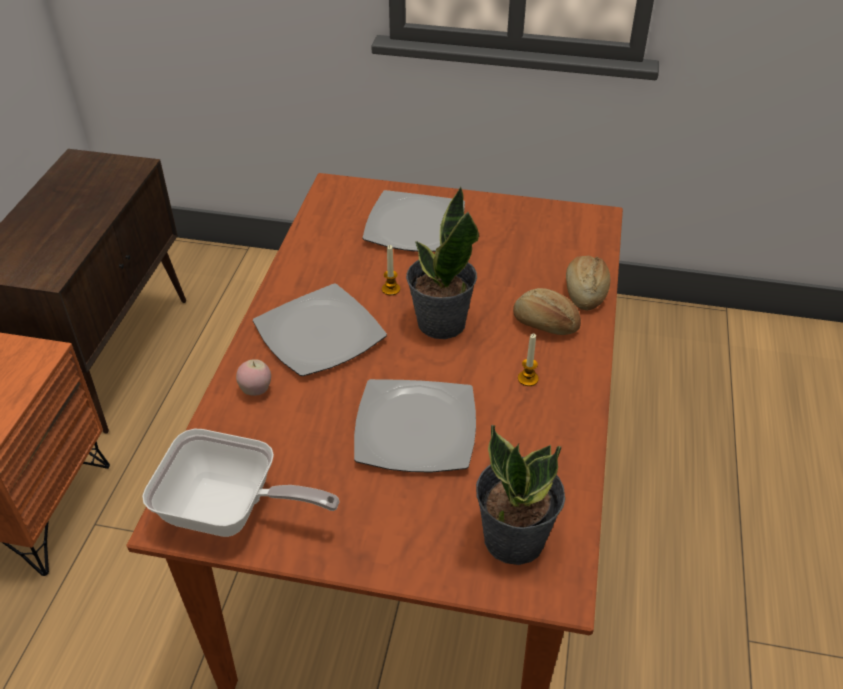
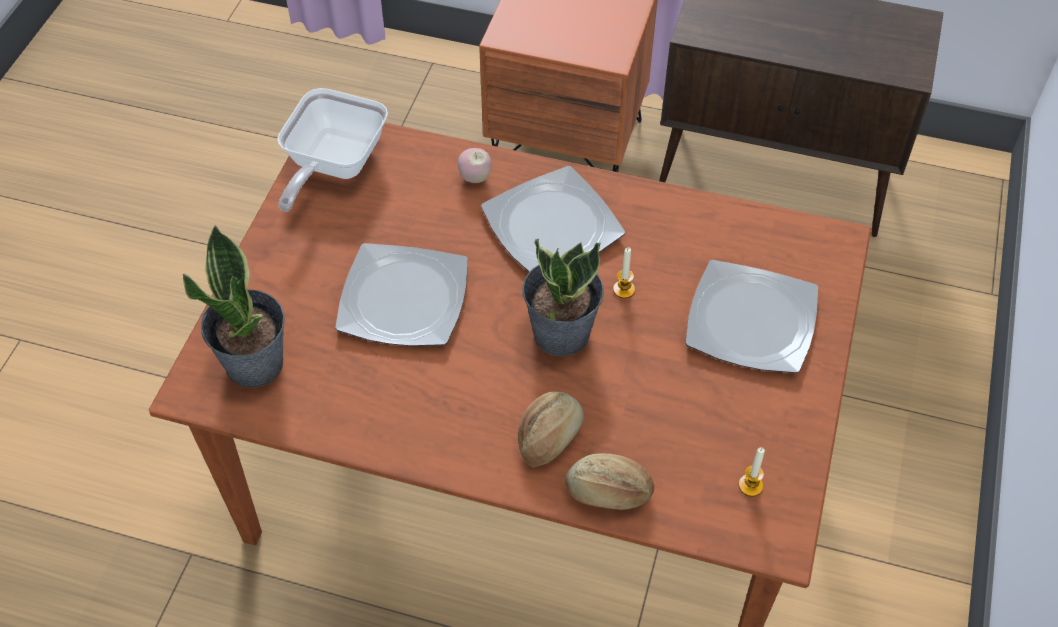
camera: 95 degrees right, 10 degrees up
candle [518,334,539,386] -> candle moved to [739,447,765,497]

